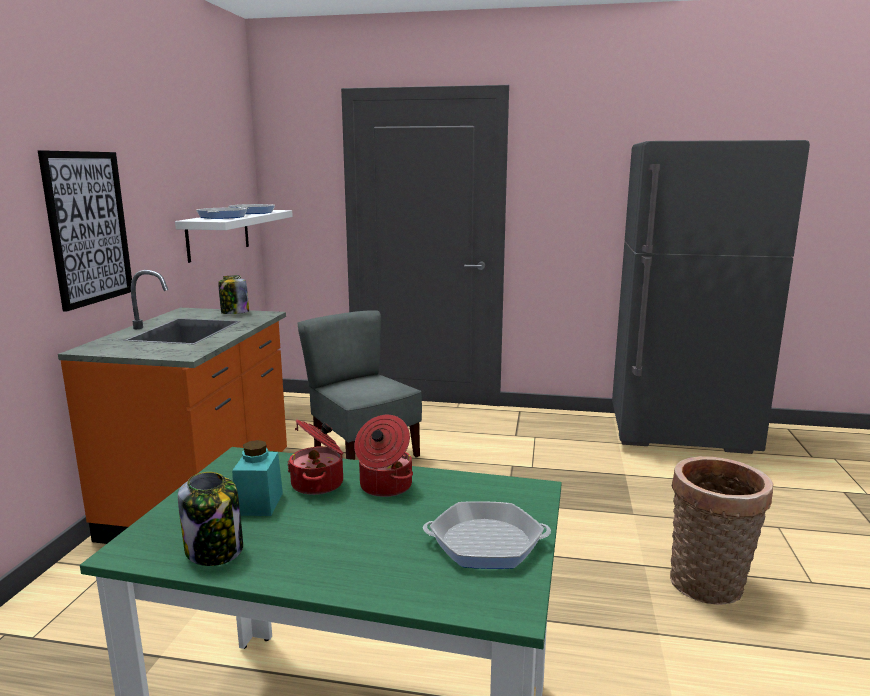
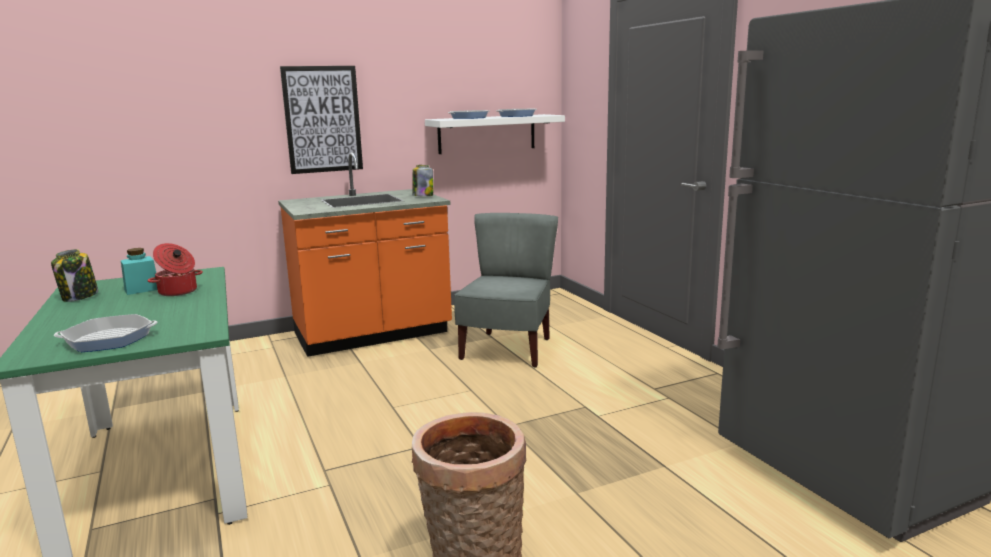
camera: 55 degrees right, 0 degrees up
cooking pot [354,415,413,497] -> none
frying pan [423,501,551,569] -> frying pan turned 105 degrees clockwise [54,314,158,352]

